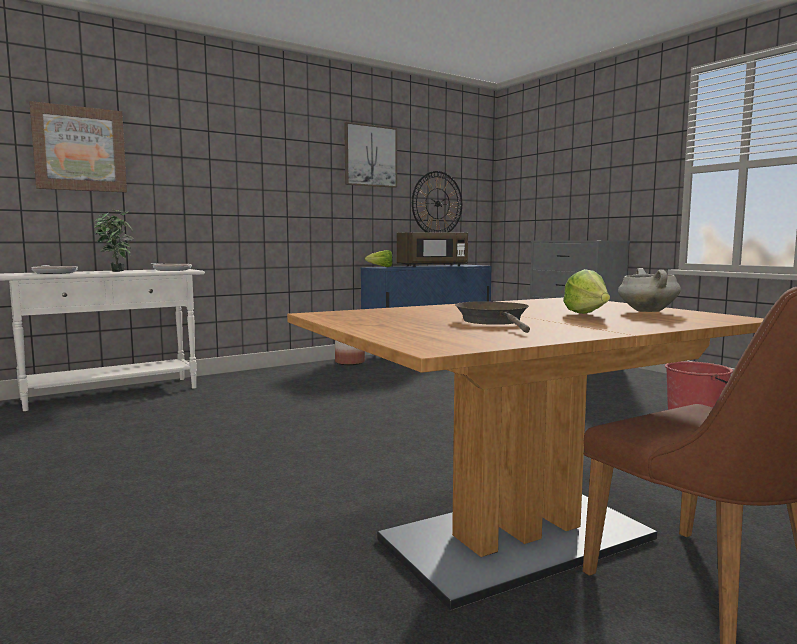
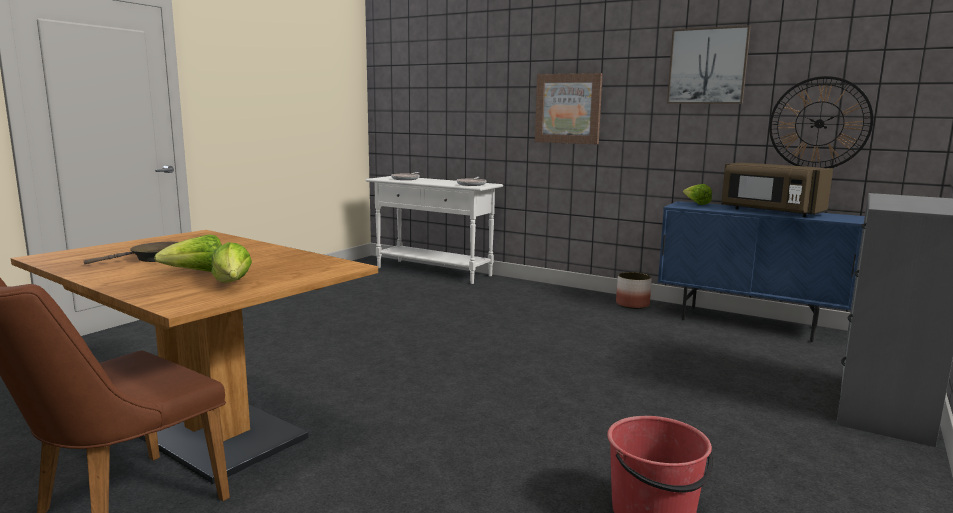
camera: 65 degrees right, 5 degrees up
picture [29,101,127,192] -> picture moved to [535,73,603,144]
potted plant [94,210,134,272] -> none
white cooking pot [618,268,681,312] -> lettuce [211,242,252,283]

